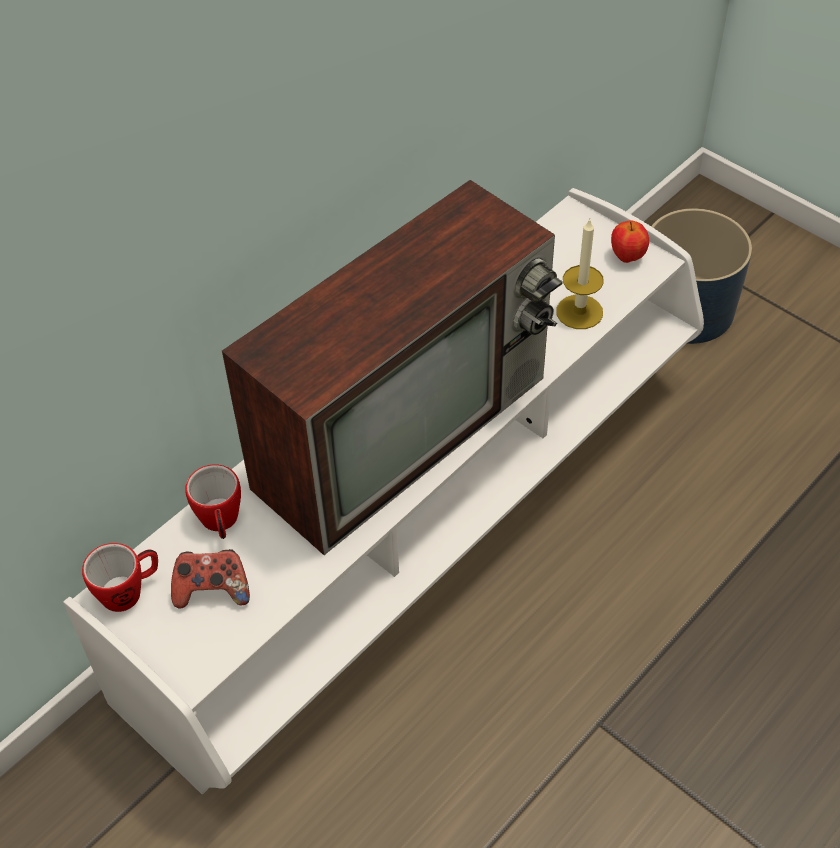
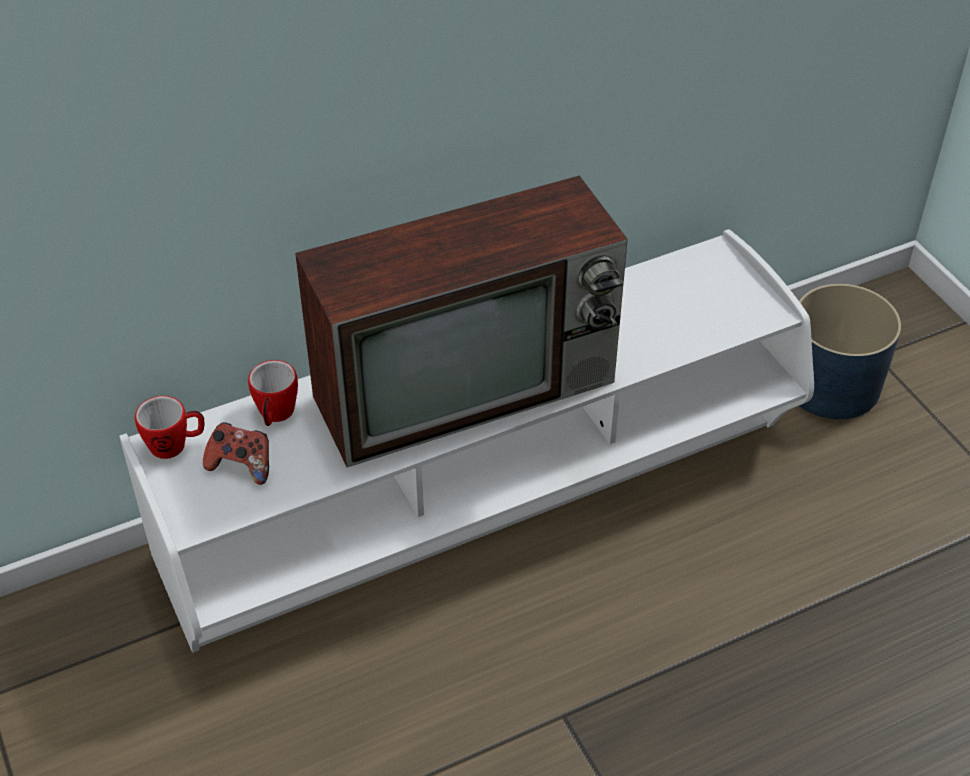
camera: 20 degrees right, 5 degrees down
candle [556,219,604,329] -> none
apple [611,221,649,263] -> none

